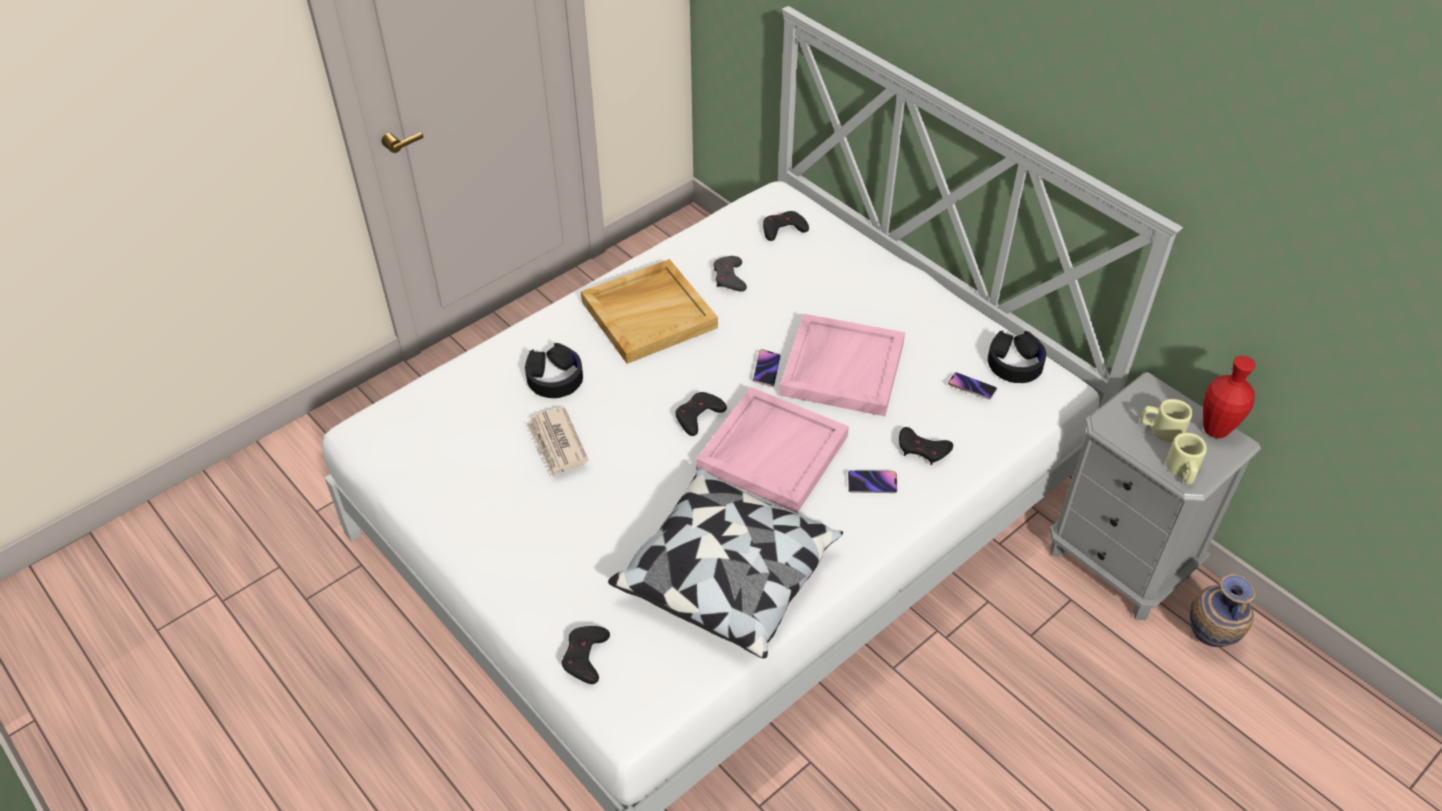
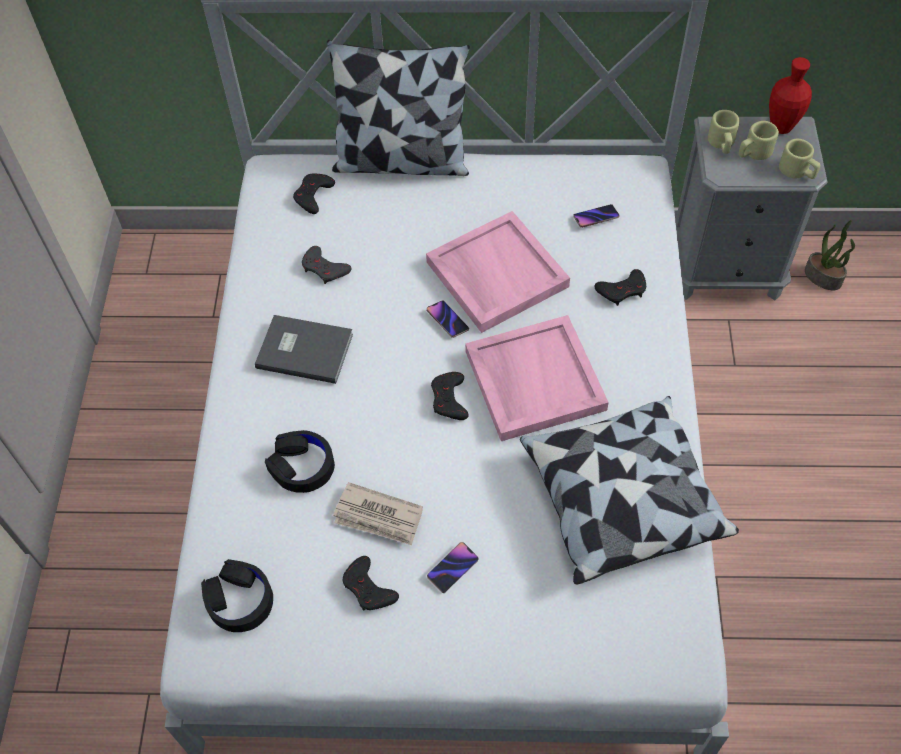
camera: 45 degrees left, 10 degrees up
black game controller [562,626,610,684] -> black game controller moved to [342,556,399,610]
beige tray [581,259,718,364] -> grey book [255,315,353,384]
phone [848,470,897,493] -> phone moved to [427,542,479,593]
black headphones [988,330,1046,383] -> black headphones moved to [201,559,273,632]
vase [1190,574,1256,647] -> potted plant [805,220,855,290]
none -> pillow [327,40,470,176]
none -> beige mug [708,110,740,154]

